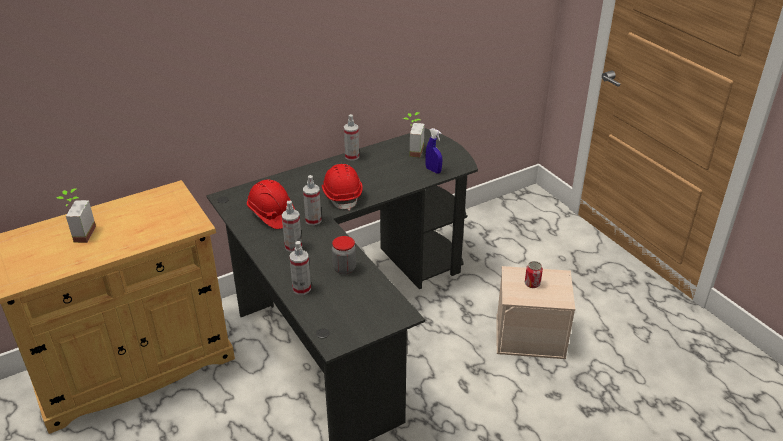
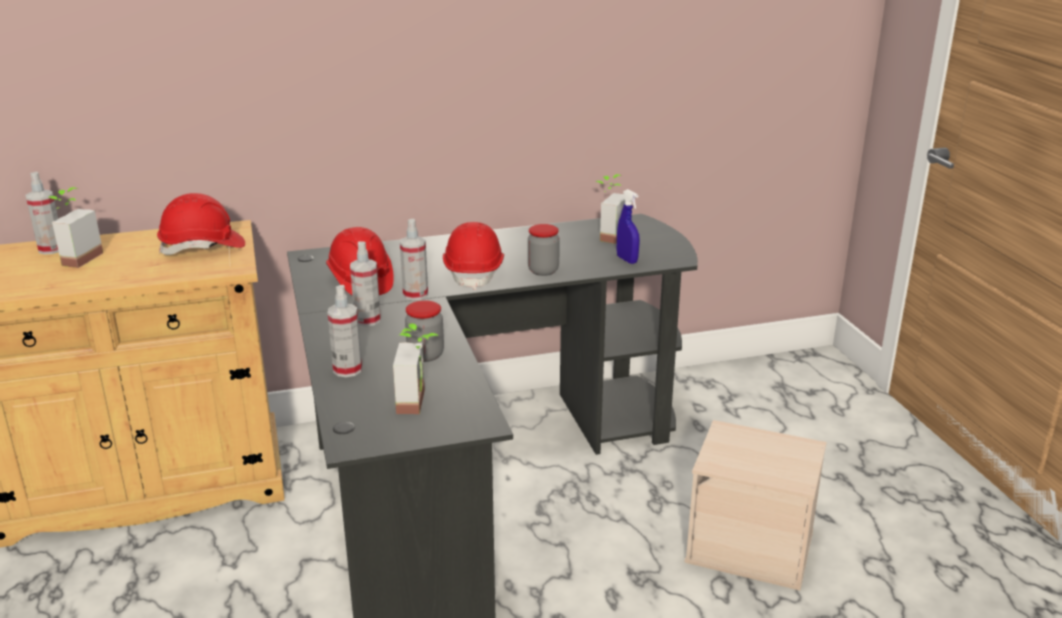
camera: 15 degrees right, 10 degrees down
spray bottle [344,114,359,161] -> spray bottle moved to [25,172,59,255]
can [525,261,543,288] -> none
none -> red hard hat [157,193,245,255]
none -> potted plant [393,323,439,414]
none -> jar [528,224,560,276]

